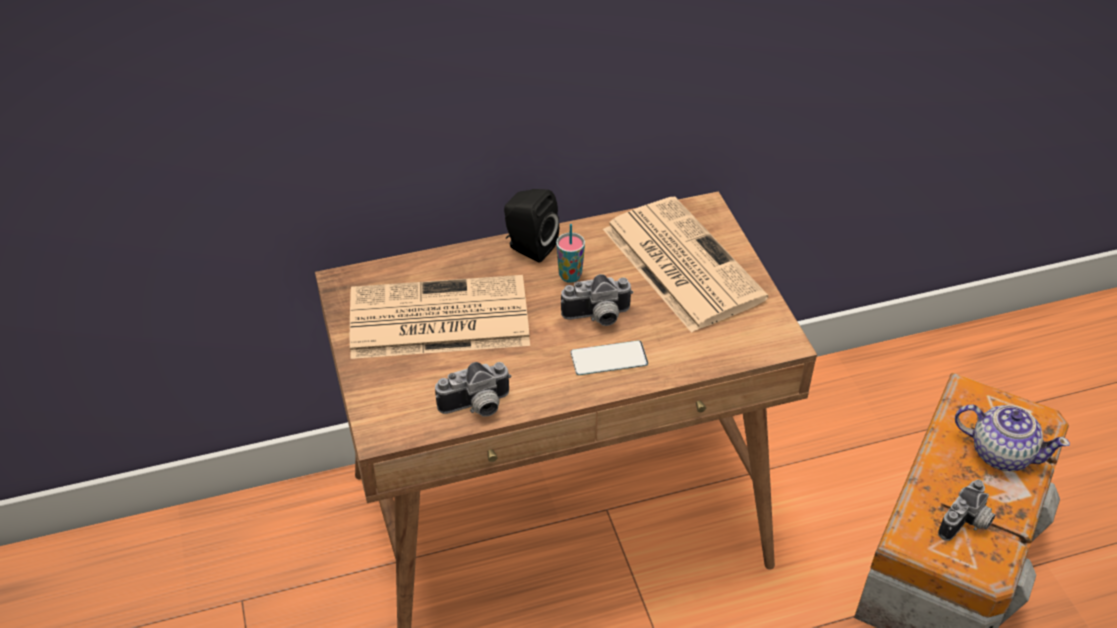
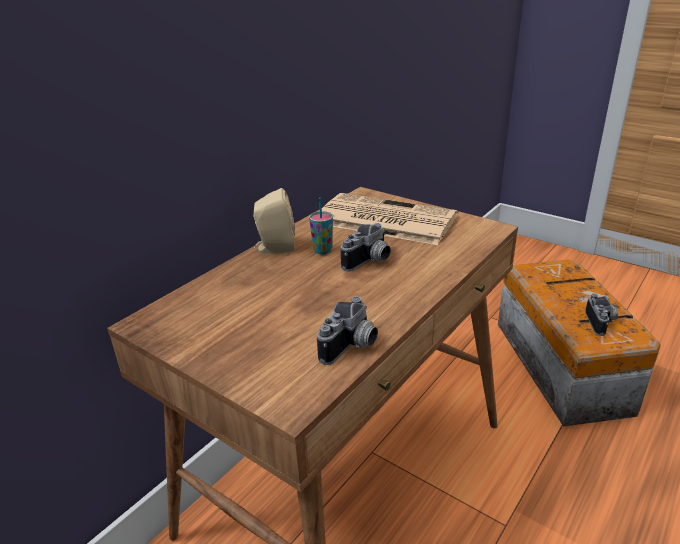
camera: 35 degrees left, 15 degrees down
newspaper [350,275,530,359] -> none
black speaker [504,189,559,263] -> beige speaker [253,188,295,253]
phone [570,340,648,375] -> none
teapot [955,404,1070,471] -> none

